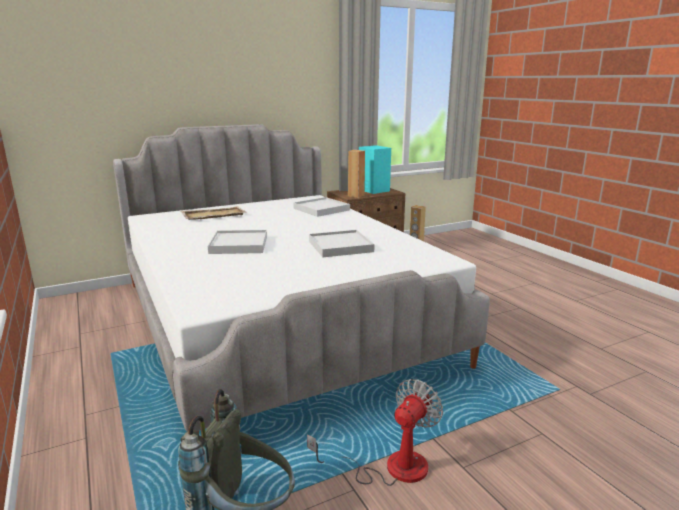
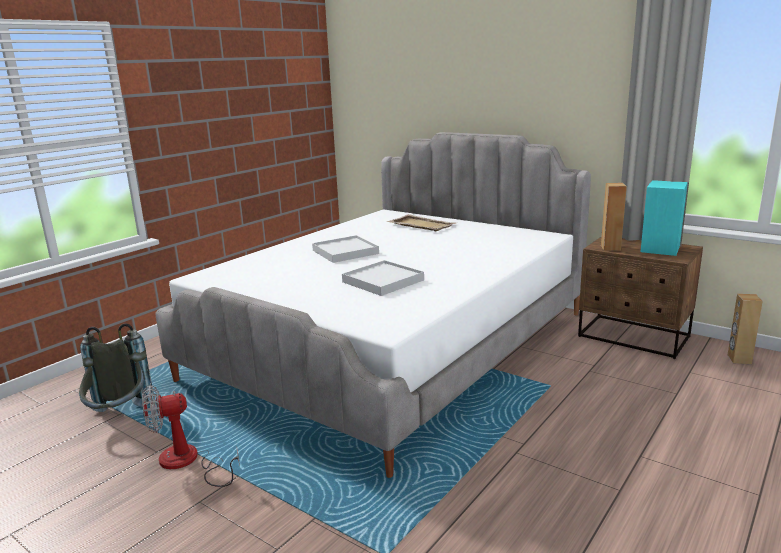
camera: 65 degrees right, 0 degrees up
white tray [293,197,350,217] -> none
fan [307,379,443,486] -> fan turned 150 degrees clockwise [142,385,240,487]

